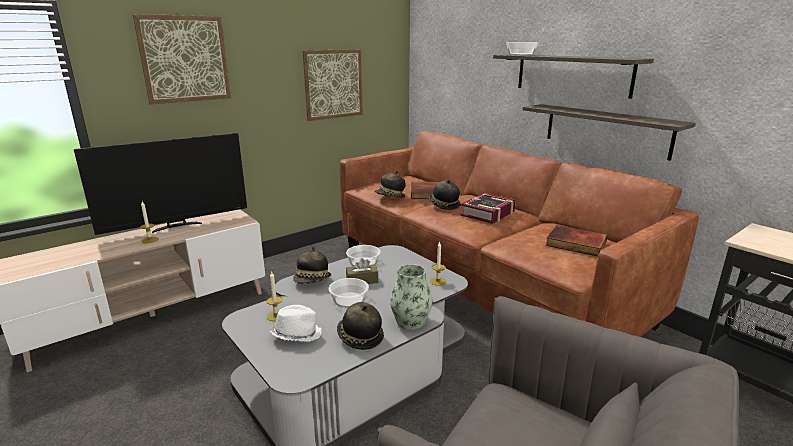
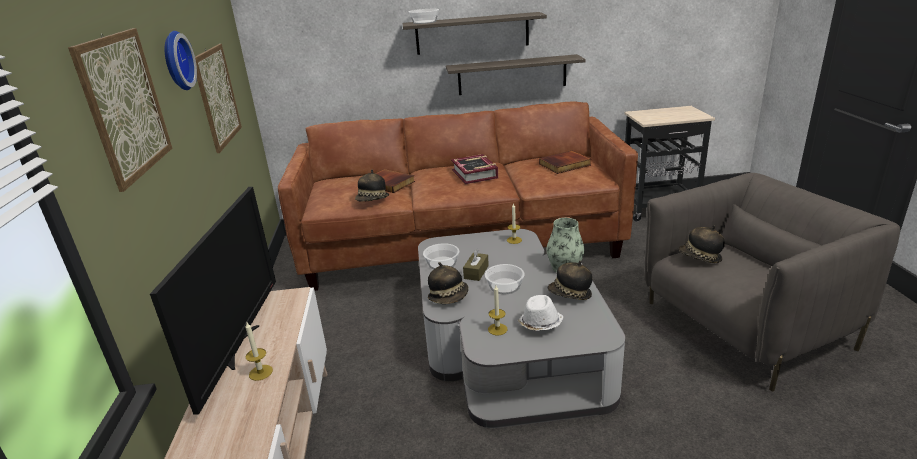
camera: 55 degrees left, 5 degrees up
hat [429,180,461,210] -> hat moved to [678,225,725,263]
none -> wall clock [165,31,197,90]

